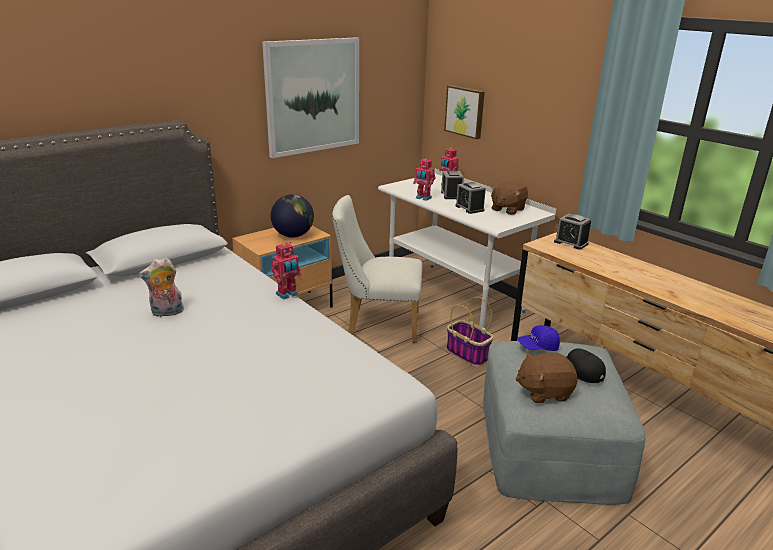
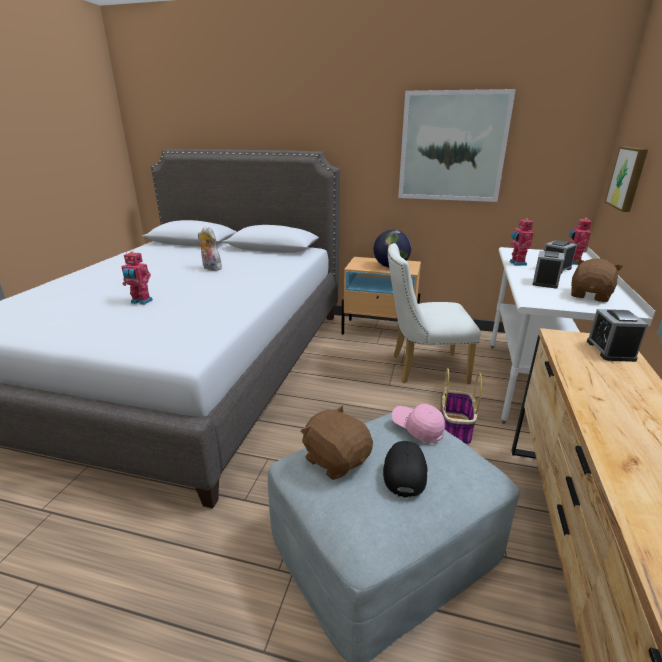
camera: 55 degrees right, 0 degrees up
toy robot [271,242,302,300] -> toy robot moved to [121,251,153,305]
white chair [332,195,422,343] -> white chair turned 60 degrees counterclockwise [388,243,481,384]
brown plush toy [491,181,528,215] -> brown plush toy turned 120 degrees clockwise [571,258,623,302]
blue cap [517,325,560,351] -> pink cap [392,404,445,443]

